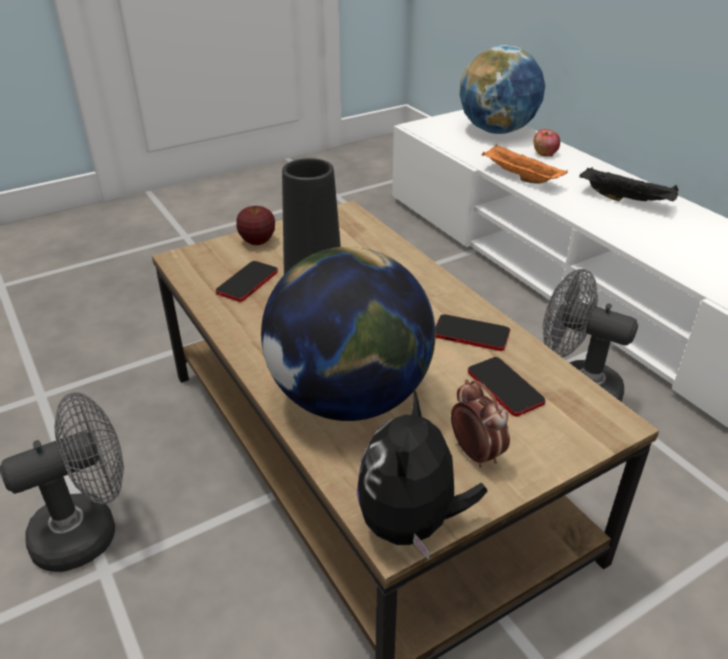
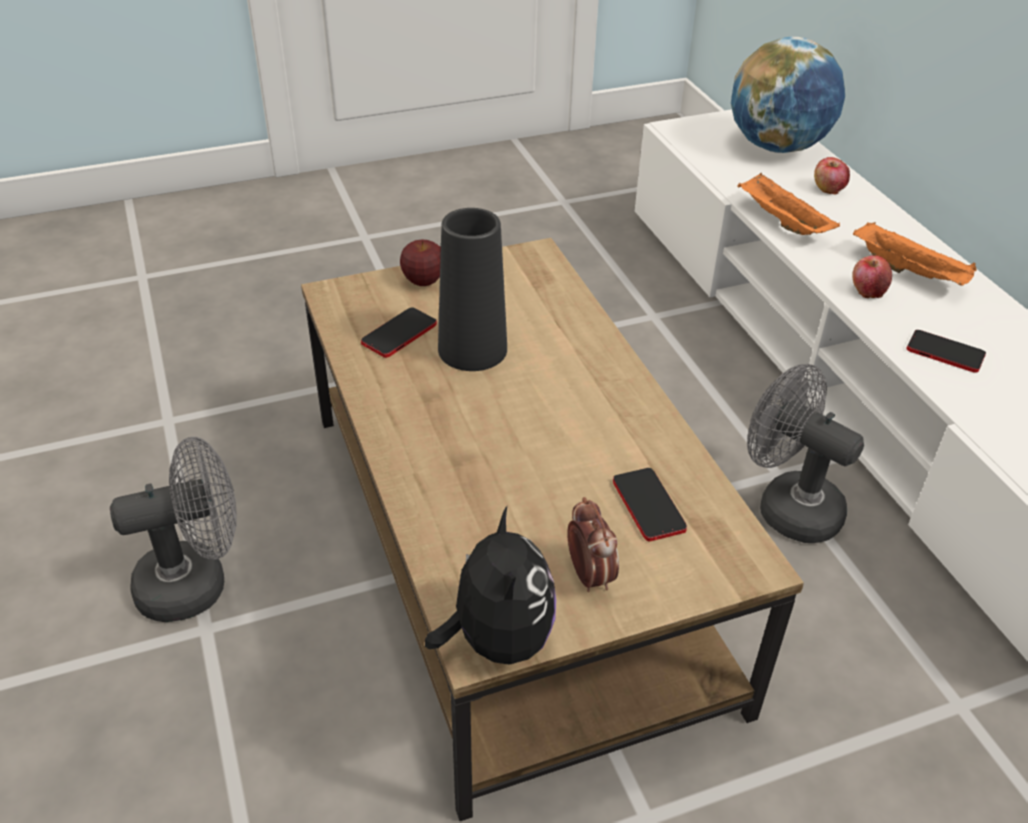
camera: 10 degrees right, 5 degrees up
globe [261,247,436,421] -> none
plush toy [357,389,488,560] -> plush toy turned 150 degrees clockwise [425,506,556,665]
phone [435,314,510,351] -> phone moved to [906,330,986,373]
black tray [579,167,678,201] -> orange tray [853,222,977,286]
none -> apple [852,255,892,298]

